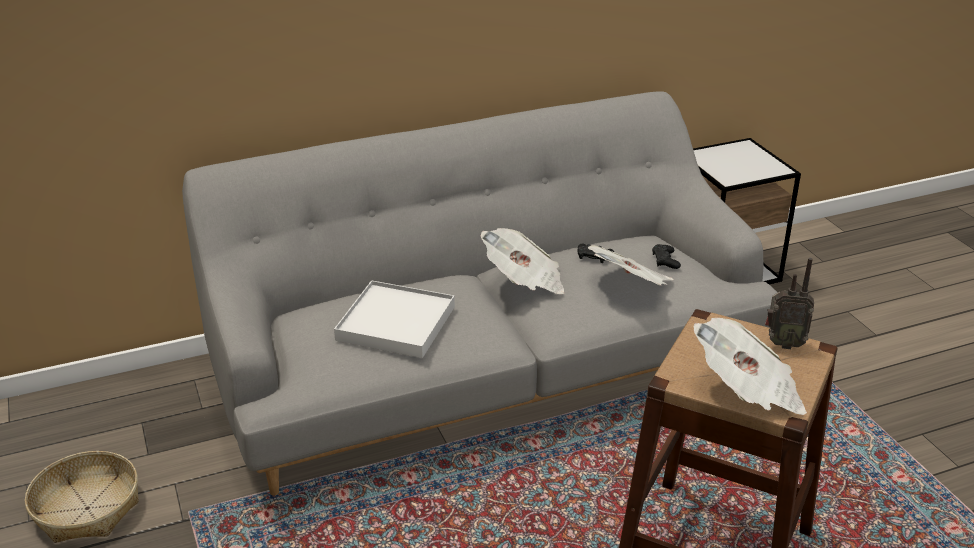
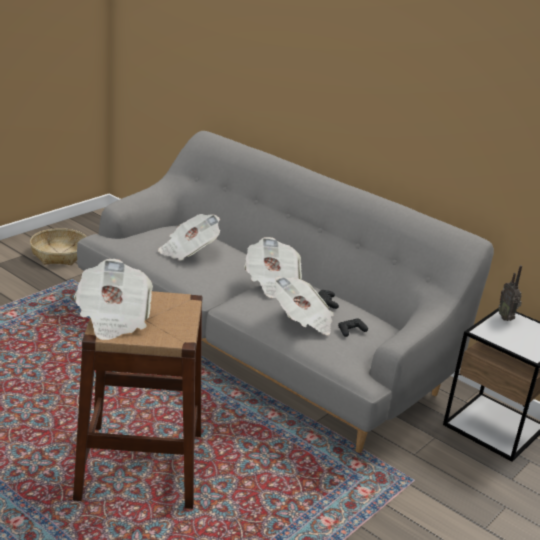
camera: 60 degrees right, 5 degrees down
white tray [334,280,455,358] -> newspaper [158,214,220,260]
radio [765,258,814,349] -> radio moved to [499,265,522,321]

